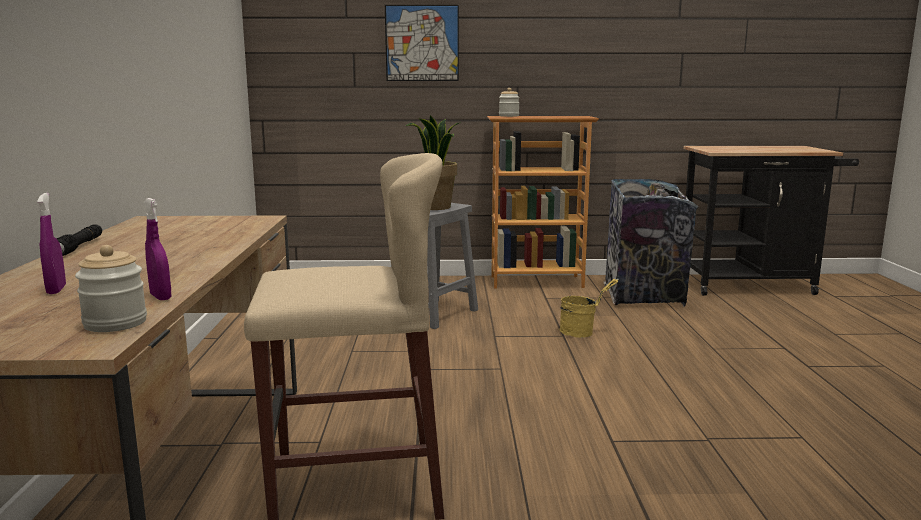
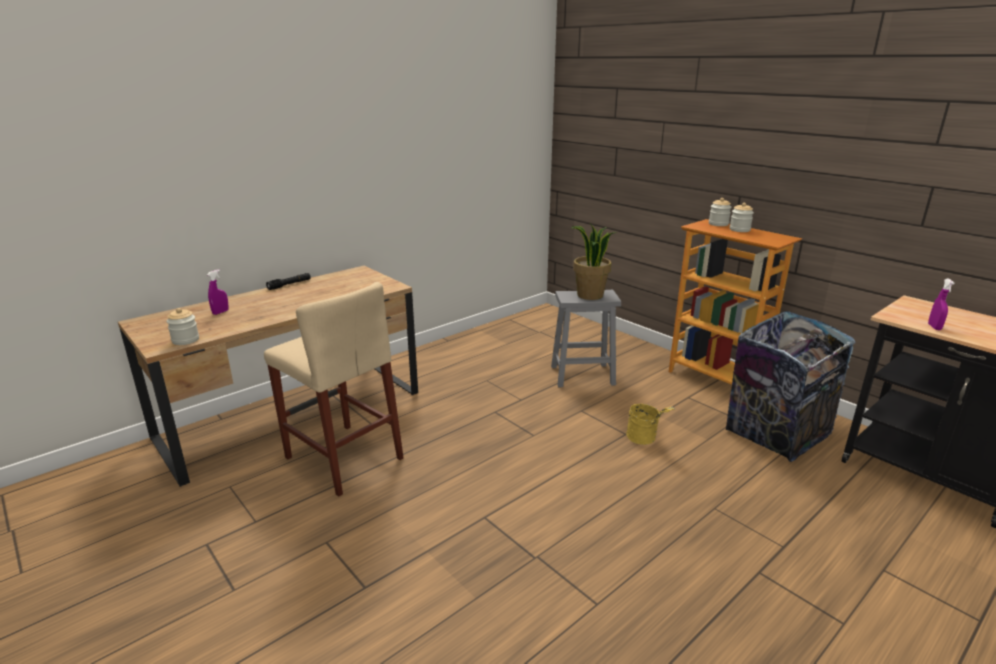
camera: 50 degrees right, 10 degrees up
purple spray bottle [144,198,171,300] -> purple spray bottle moved to [928,278,955,330]
picture [385,5,459,81] -> none
none -> jar [730,203,754,232]

